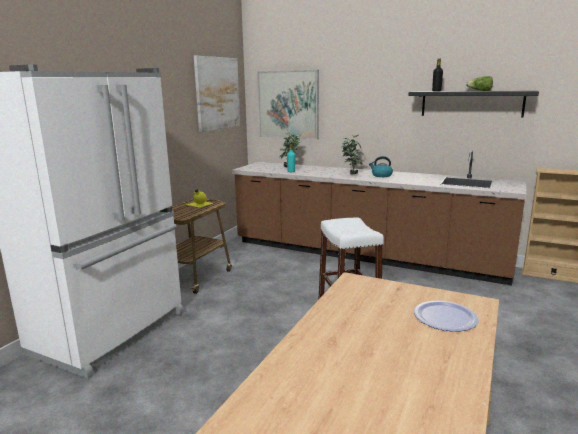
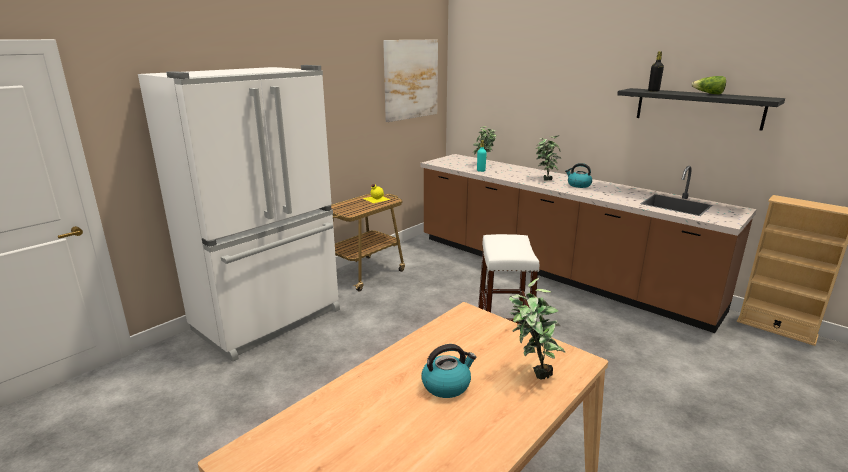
camera: 15 degrees right, 5 degrees up
picture [257,70,319,139] -> none
plate [414,301,479,332] -> potted plant [509,278,566,379]
none -> kettle [421,344,476,398]

